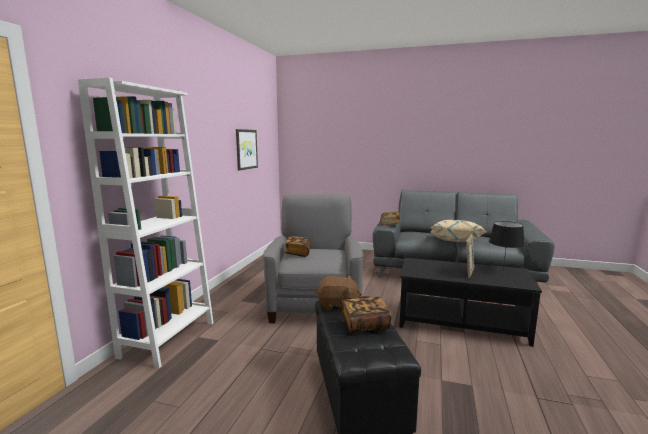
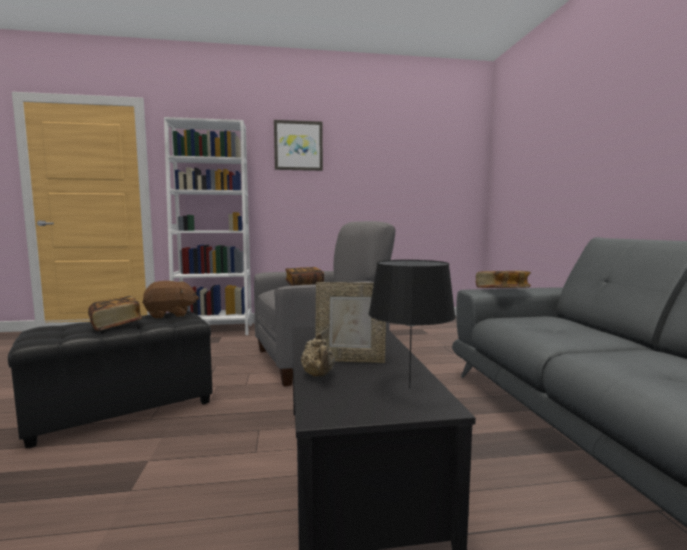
camera: 65 degrees right, 5 degrees down
picture [236,129,258,171] -> picture moved to [274,120,323,171]
brown plush toy [317,276,362,311] -> brown plush toy turned 90 degrees counterclockwise [142,281,199,319]
beige pillow [430,220,487,242] -> none
none -> beige teapot [301,333,335,377]

